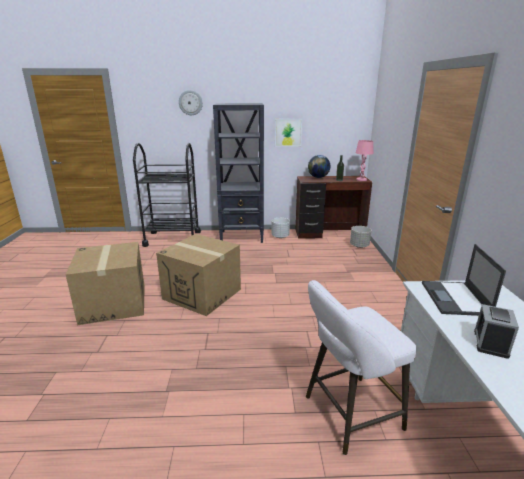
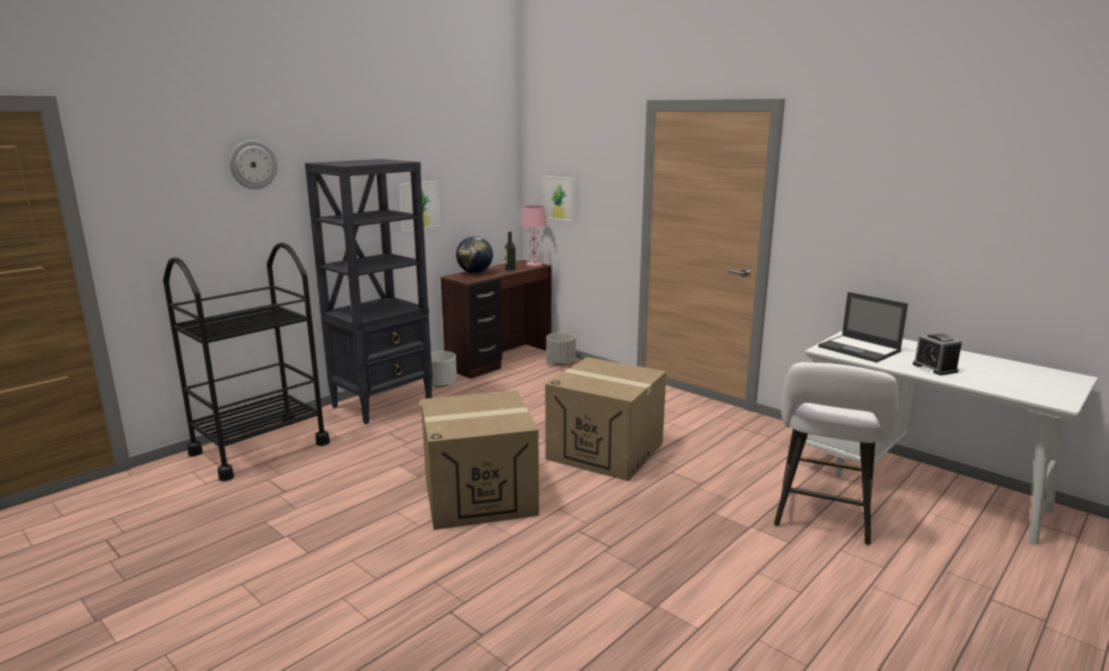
camera: 45 degrees left, 5 degrees down
cardboard box [66,242,145,325] -> cardboard box moved to [545,357,666,481]
none -> picture [543,176,577,222]

